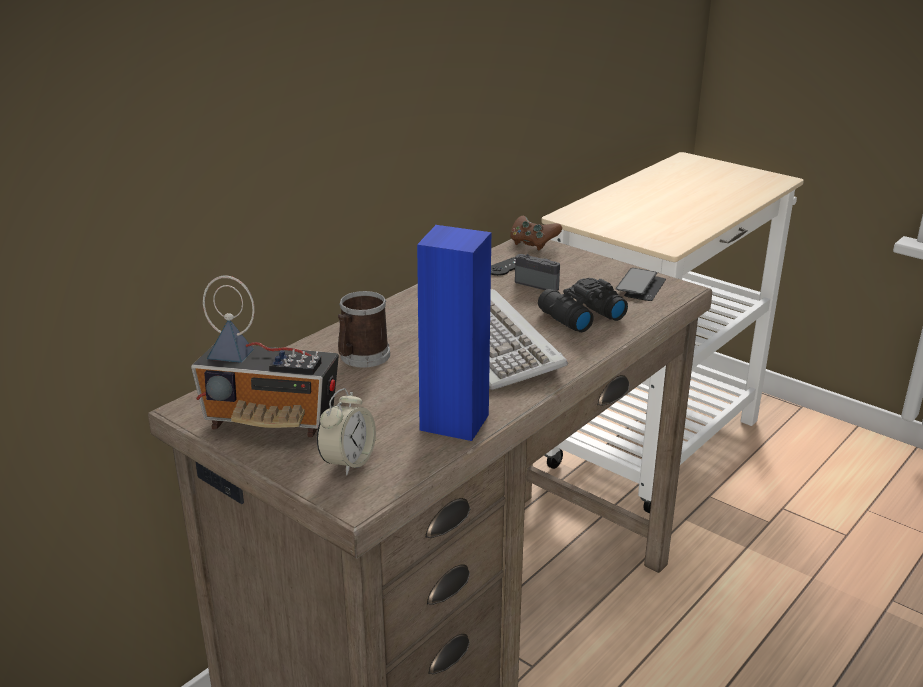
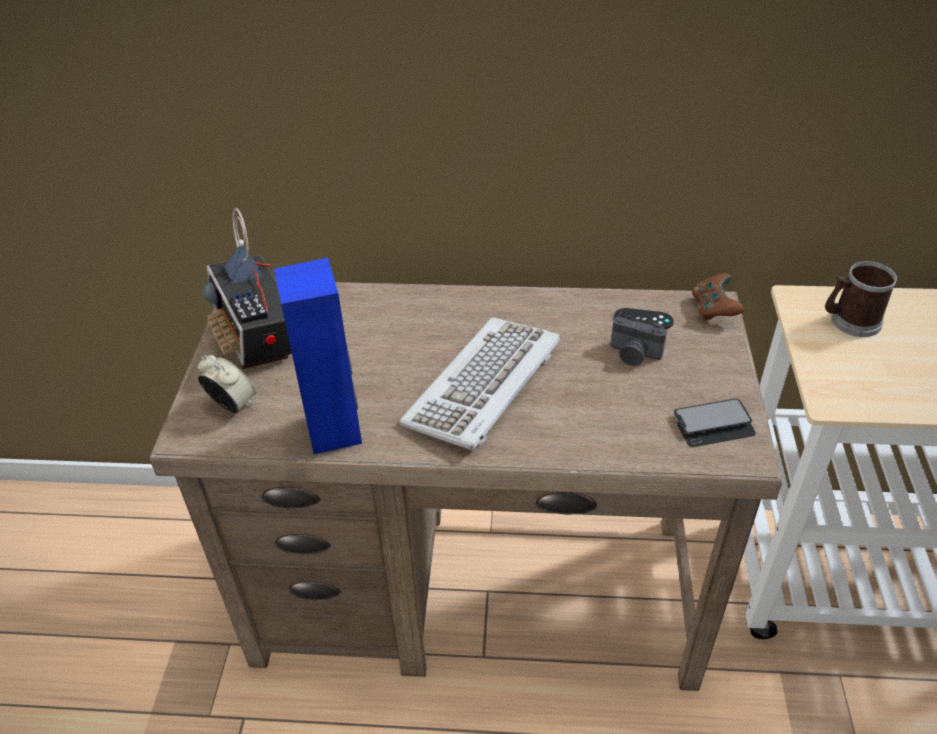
camera: 55 degrees right, 15 degrees up
alarm clock [317,388,376,475] -> alarm clock turned 135 degrees counterclockwise [198,355,256,413]
mug [338,291,390,368] -> mug moved to [825,261,897,337]
camera [515,254,560,291] -> camera turned 120 degrees clockwise [611,317,667,366]
black binoculars [538,278,628,332] -> none

